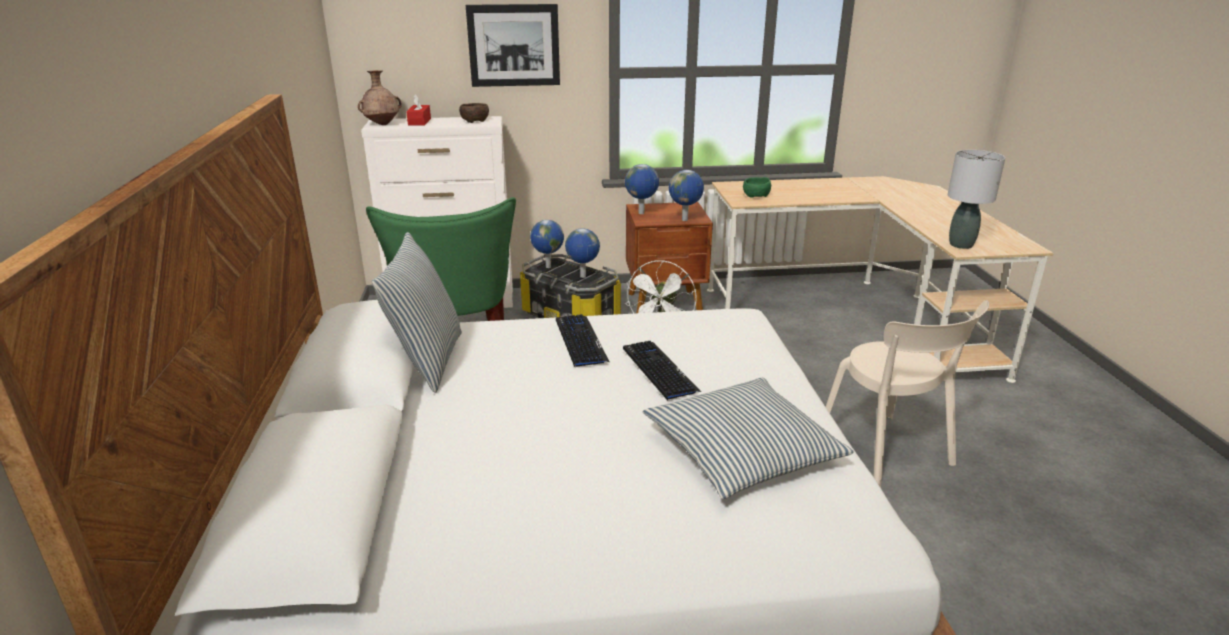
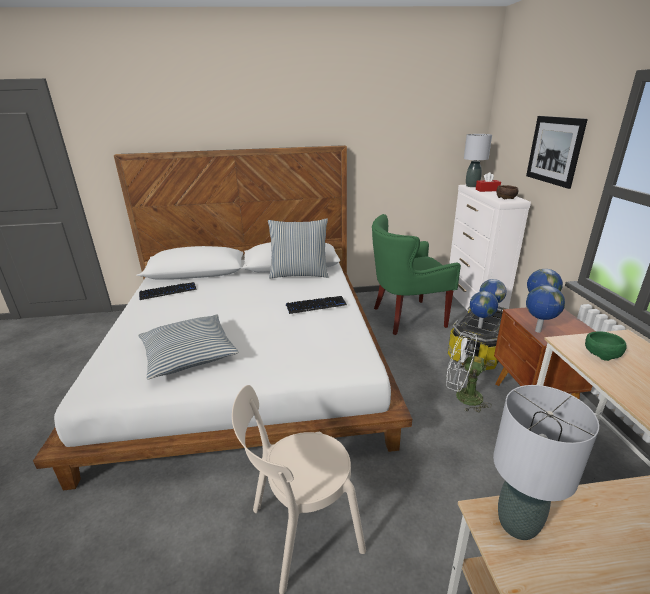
camera: 90 degrees right, 0 degrees up
brown vase [358,70,402,125] -> grey table lamp [464,134,492,187]
keyboard [623,341,701,400] -> keyboard moved to [139,282,197,300]

